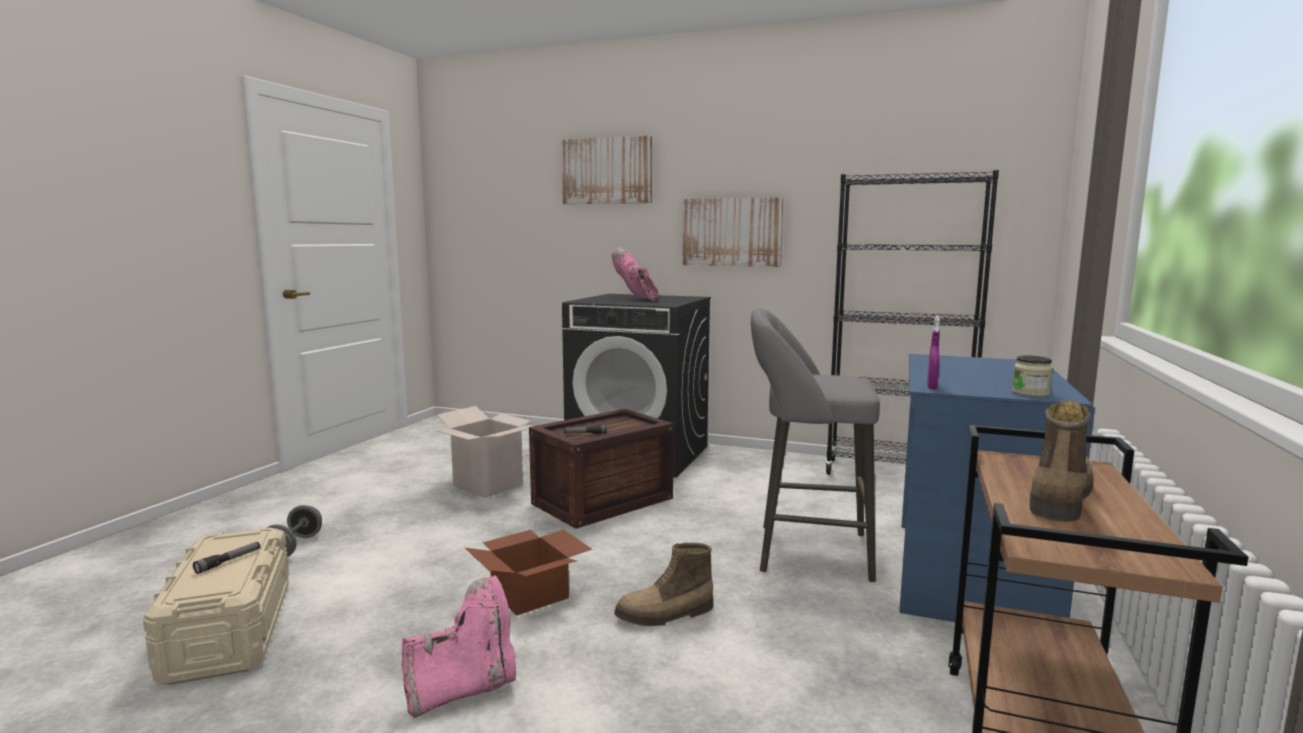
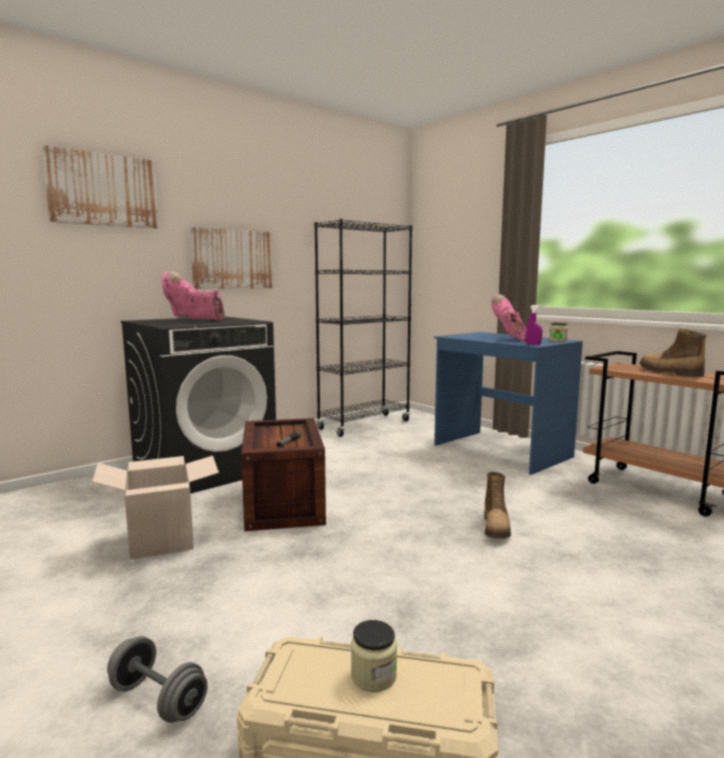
camera: 60 degrees left, 0 degrees up
flashlight [193,542,260,574] -> jar [351,620,397,692]
pink boot [401,575,516,718] -> pink boot moved to [491,294,526,342]
cardboard box [465,530,592,616] -> none
grey stool [751,308,880,582] -> none

